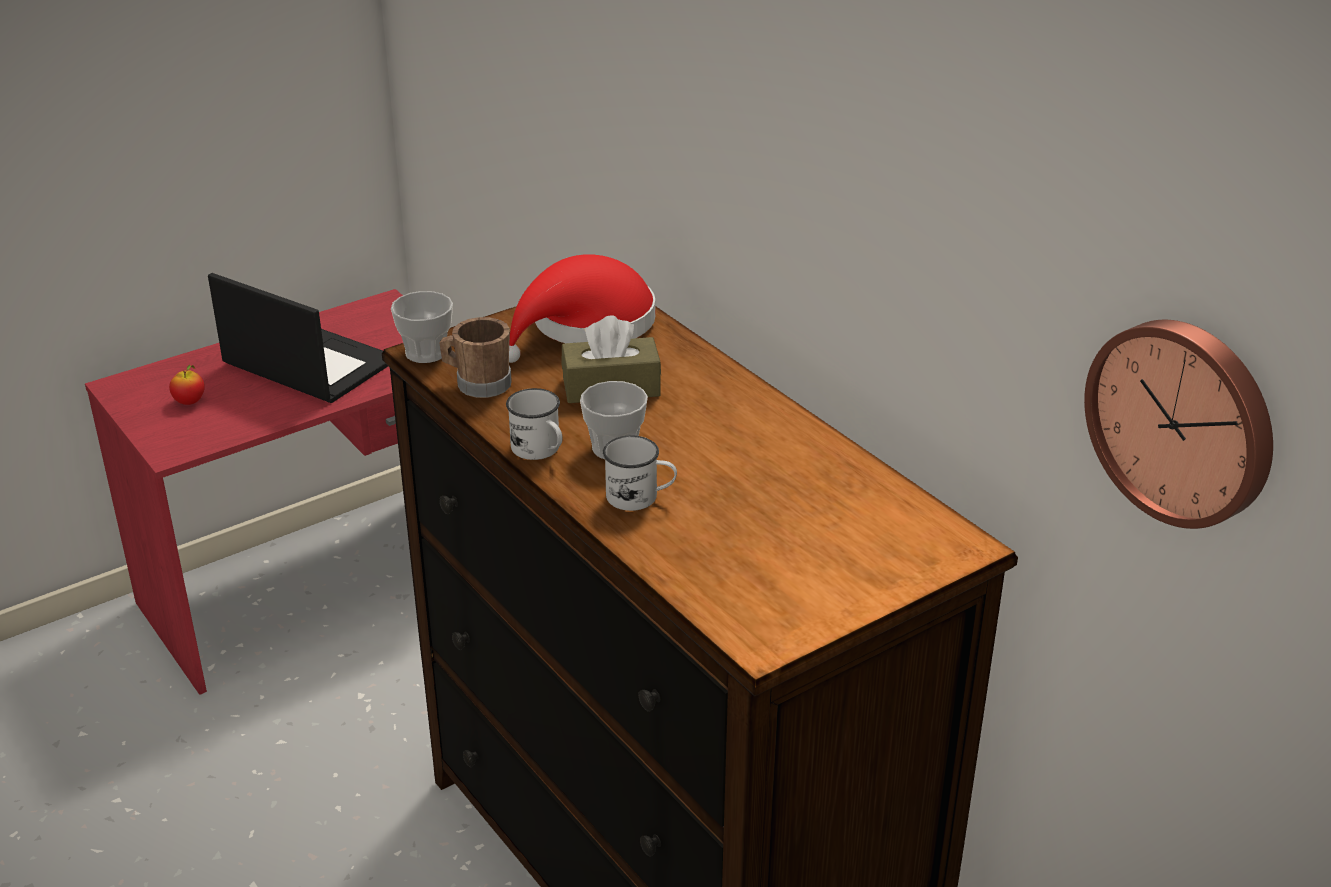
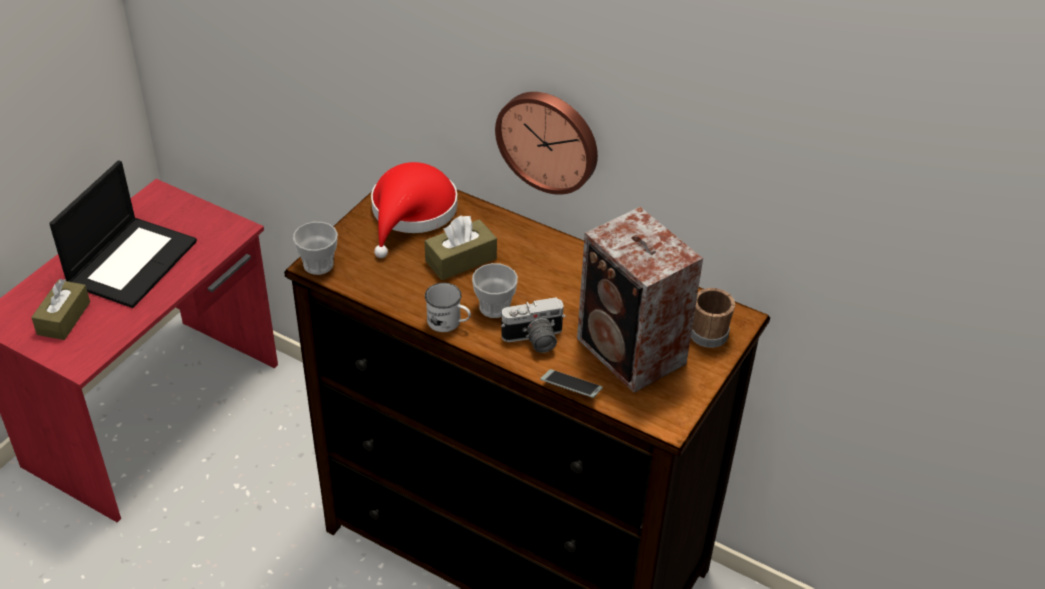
camera: 25 degrees left, 10 degrees up
apple [169,365,205,405] -> brown tissue box [31,279,90,340]
laptop [208,273,388,403] -> laptop turned 105 degrees clockwise [49,160,197,308]
brown mug [439,317,512,398] -> brown mug moved to [691,288,735,348]
white mug [603,435,677,511] -> camera [501,297,566,353]
wall clock [1084,320,1273,529] -> wall clock moved to [495,92,598,195]
none -> phone [540,369,603,398]
none -> speaker [577,207,703,393]

